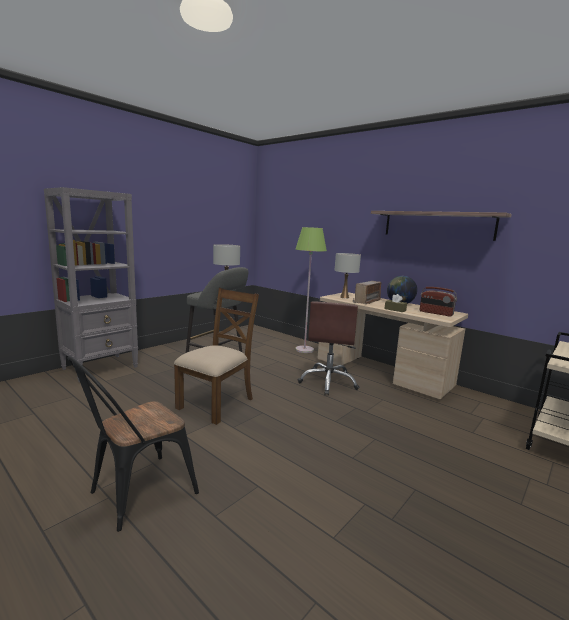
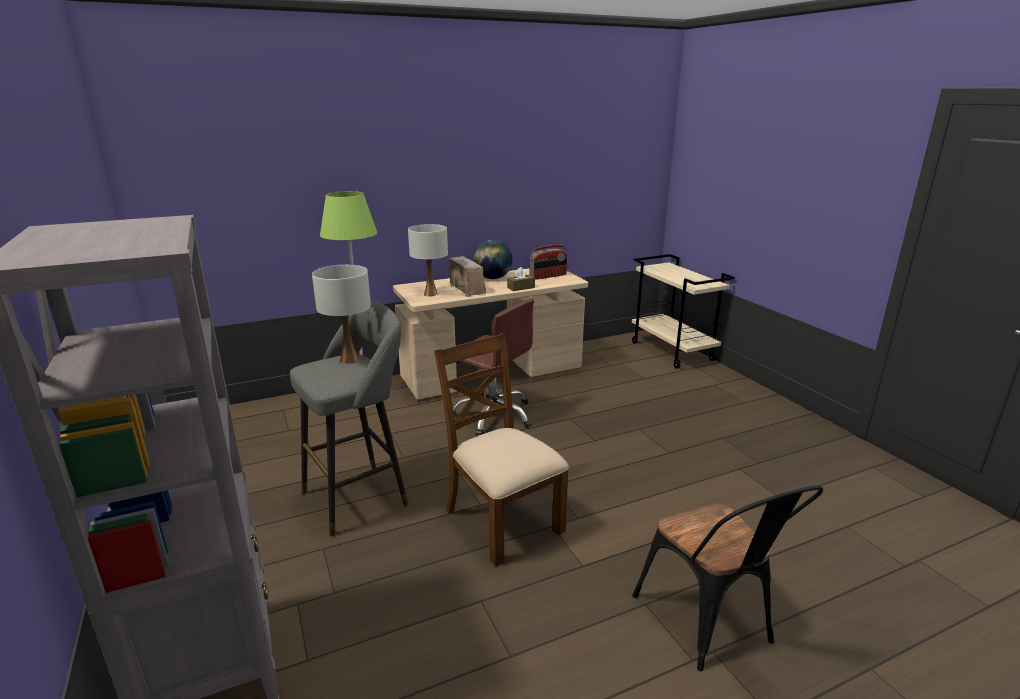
camera: 65 degrees left, 10 degrees up
shelf [371,211,512,241] -> none

